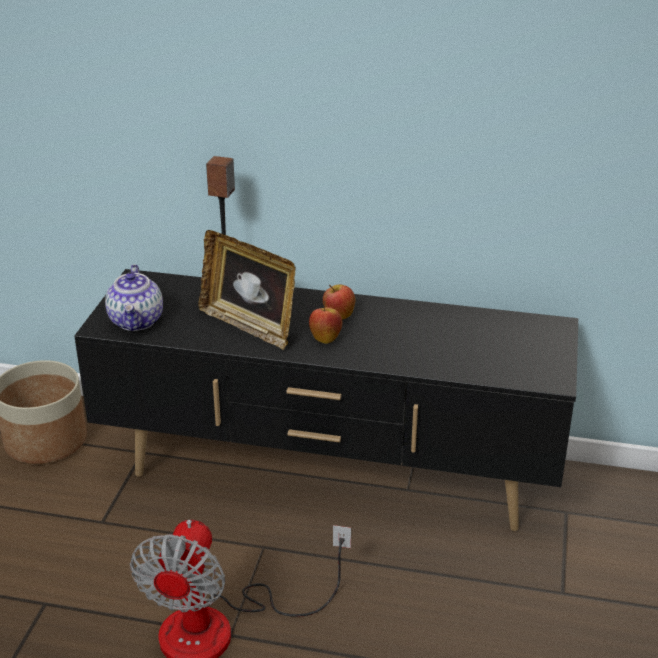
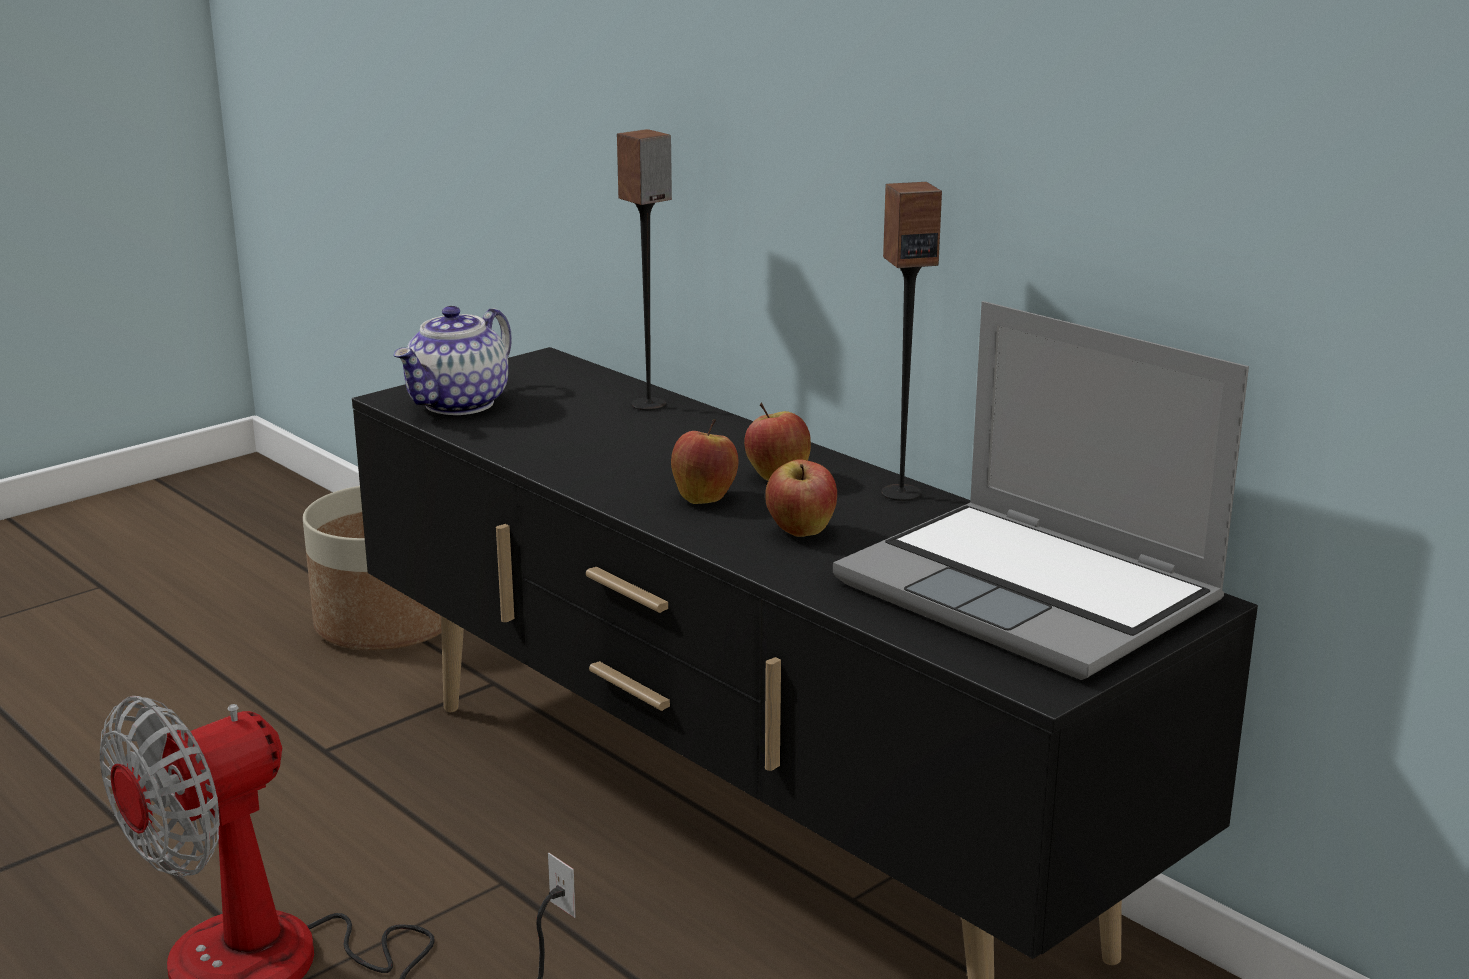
camera: 35 degrees right, 10 degrees down
picture frame [199,230,296,350] -> none
none -> apple [765,459,837,537]
none -> laptop [833,301,1249,680]
none -> speaker [881,182,942,501]

